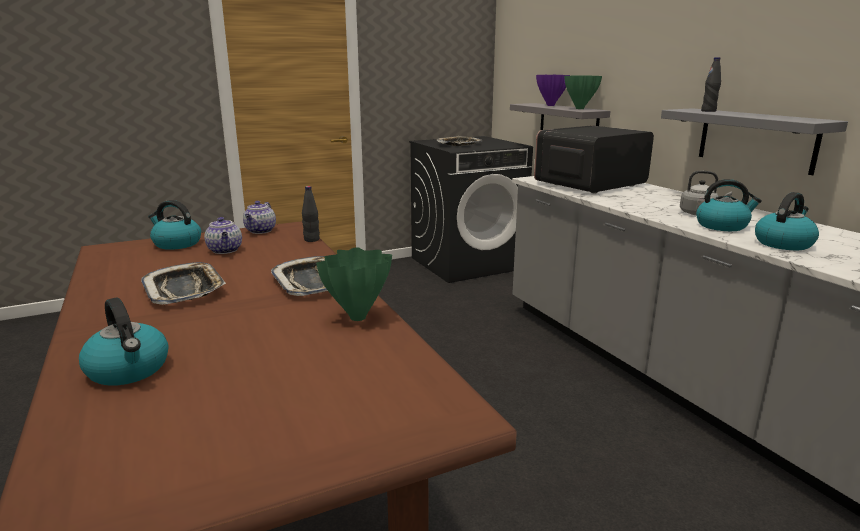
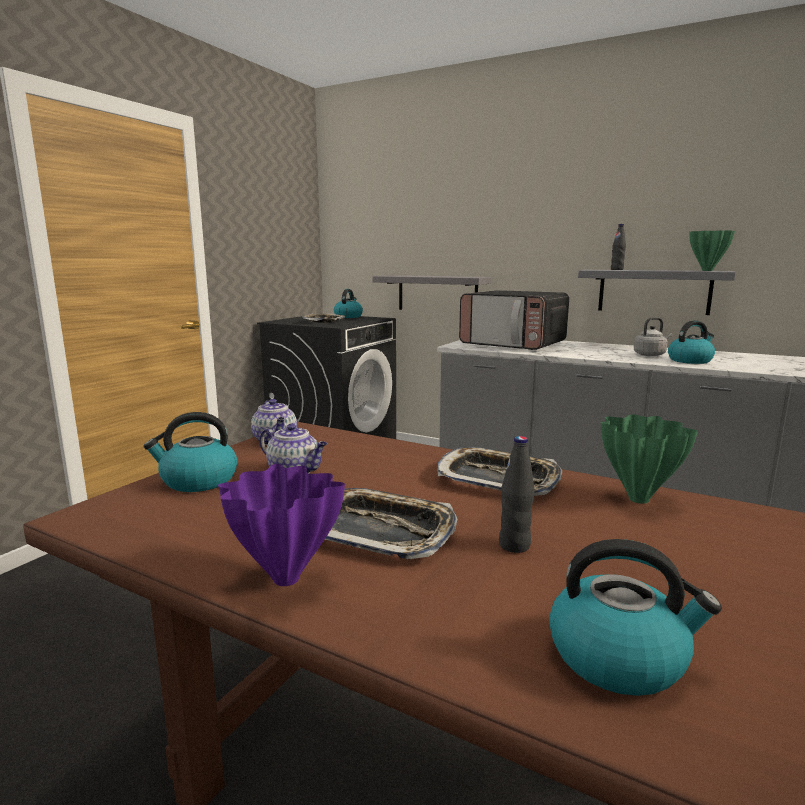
camera: 35 degrees left, 5 degrees down
black bottle [302,186,320,242] -> black bottle moved to [499,436,535,553]
microwave [534,125,654,193] -> microwave turned 75 degrees counterclockwise [459,290,569,350]
purple vase [536,75,570,106] -> purple vase moved to [218,464,345,586]
green vase [564,75,602,109] -> green vase moved to [689,230,735,271]
kettle [755,192,819,250] -> kettle moved to [334,289,363,318]

